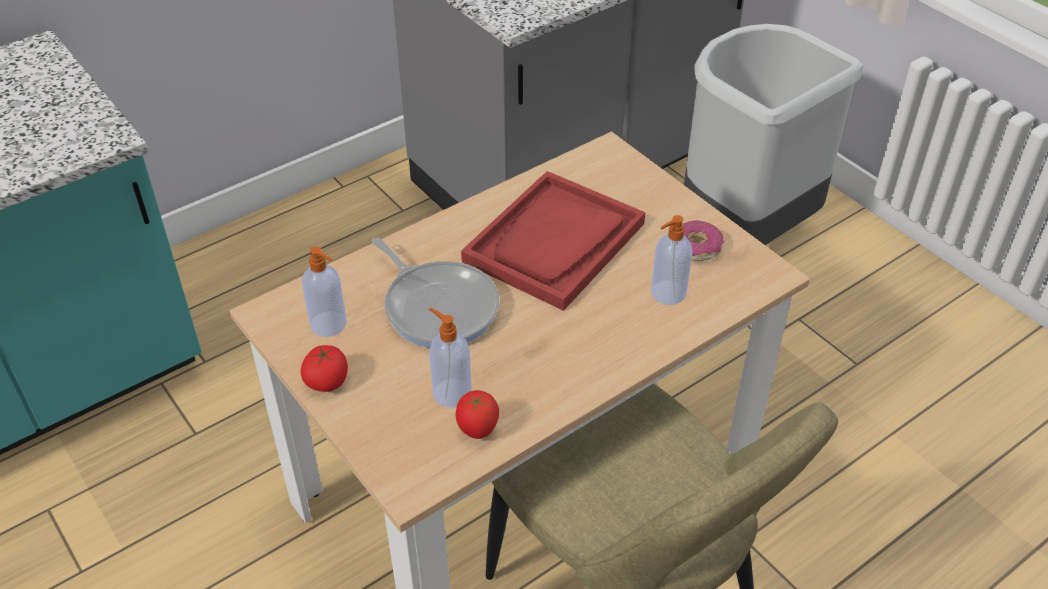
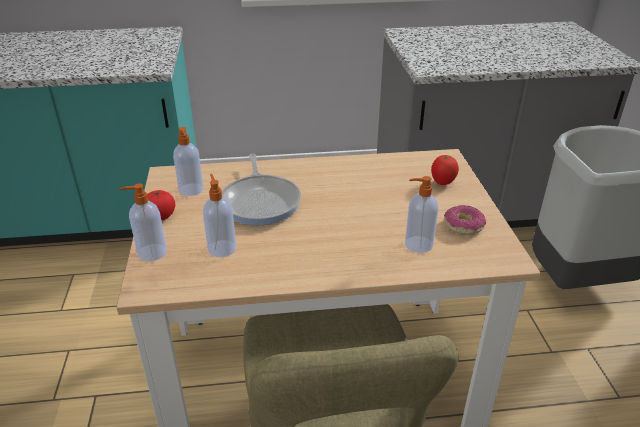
camera: 30 degrees right, 10 degrees down
tomato [456,390,499,439] -> tomato moved to [431,155,459,185]
red tray [461,171,645,311] -> none
none -> soap dispenser [120,184,167,261]

